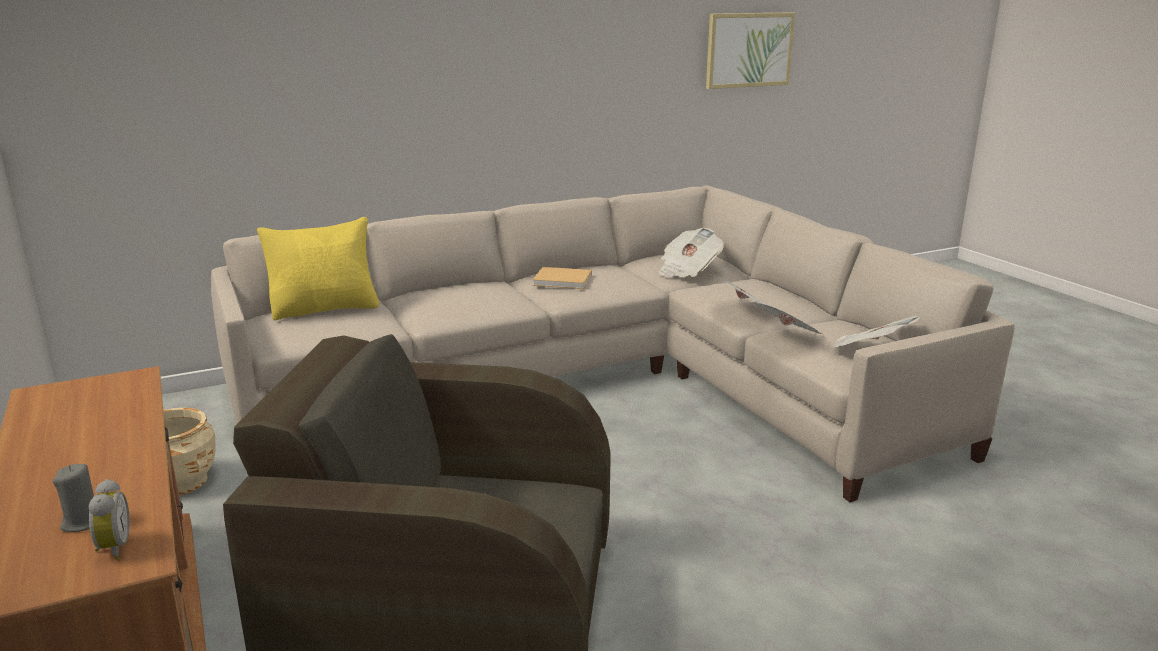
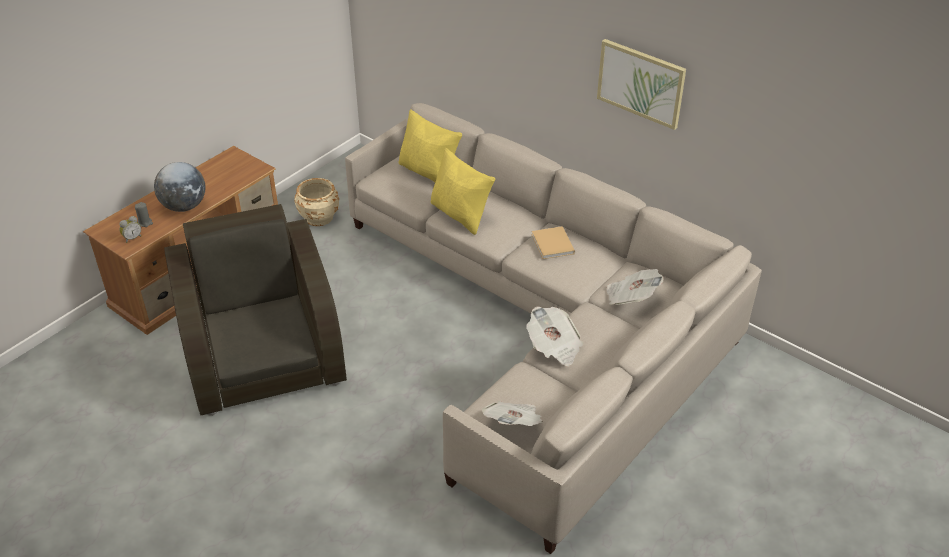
camera: 65 degrees right, 20 degrees up
picture [706,13,795,89] -> picture moved to [597,39,686,130]
newspaper [751,302,823,334] -> none
none -> globe [154,162,206,212]
none -> yellow pillow [430,148,495,235]

